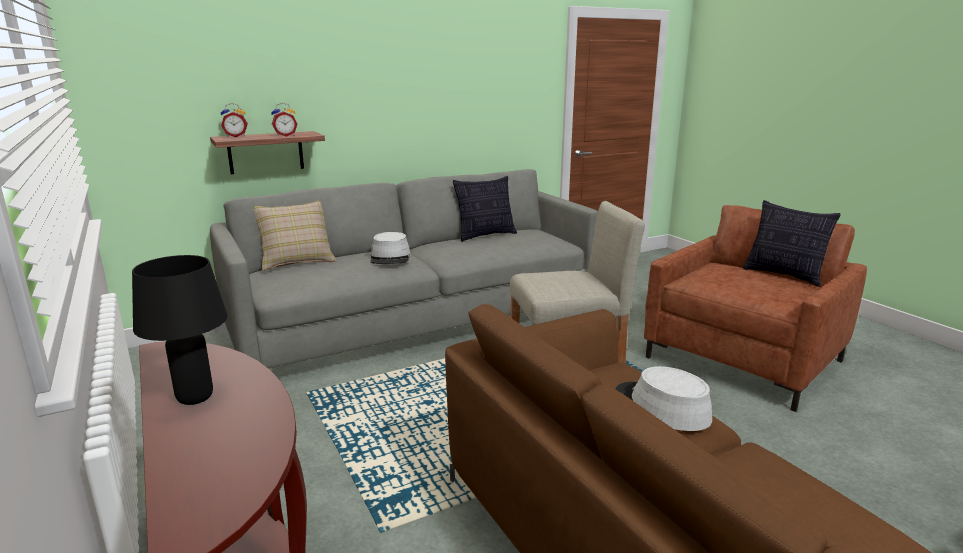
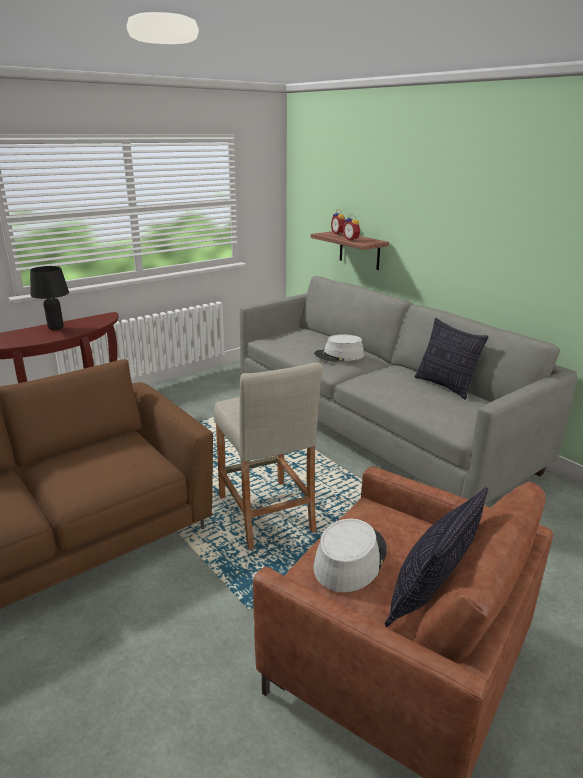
camera: 80 degrees right, 5 degrees up
beige pillow [254,201,337,271] -> none
grey hat [615,366,712,431] -> grey hat moved to [313,518,387,592]

